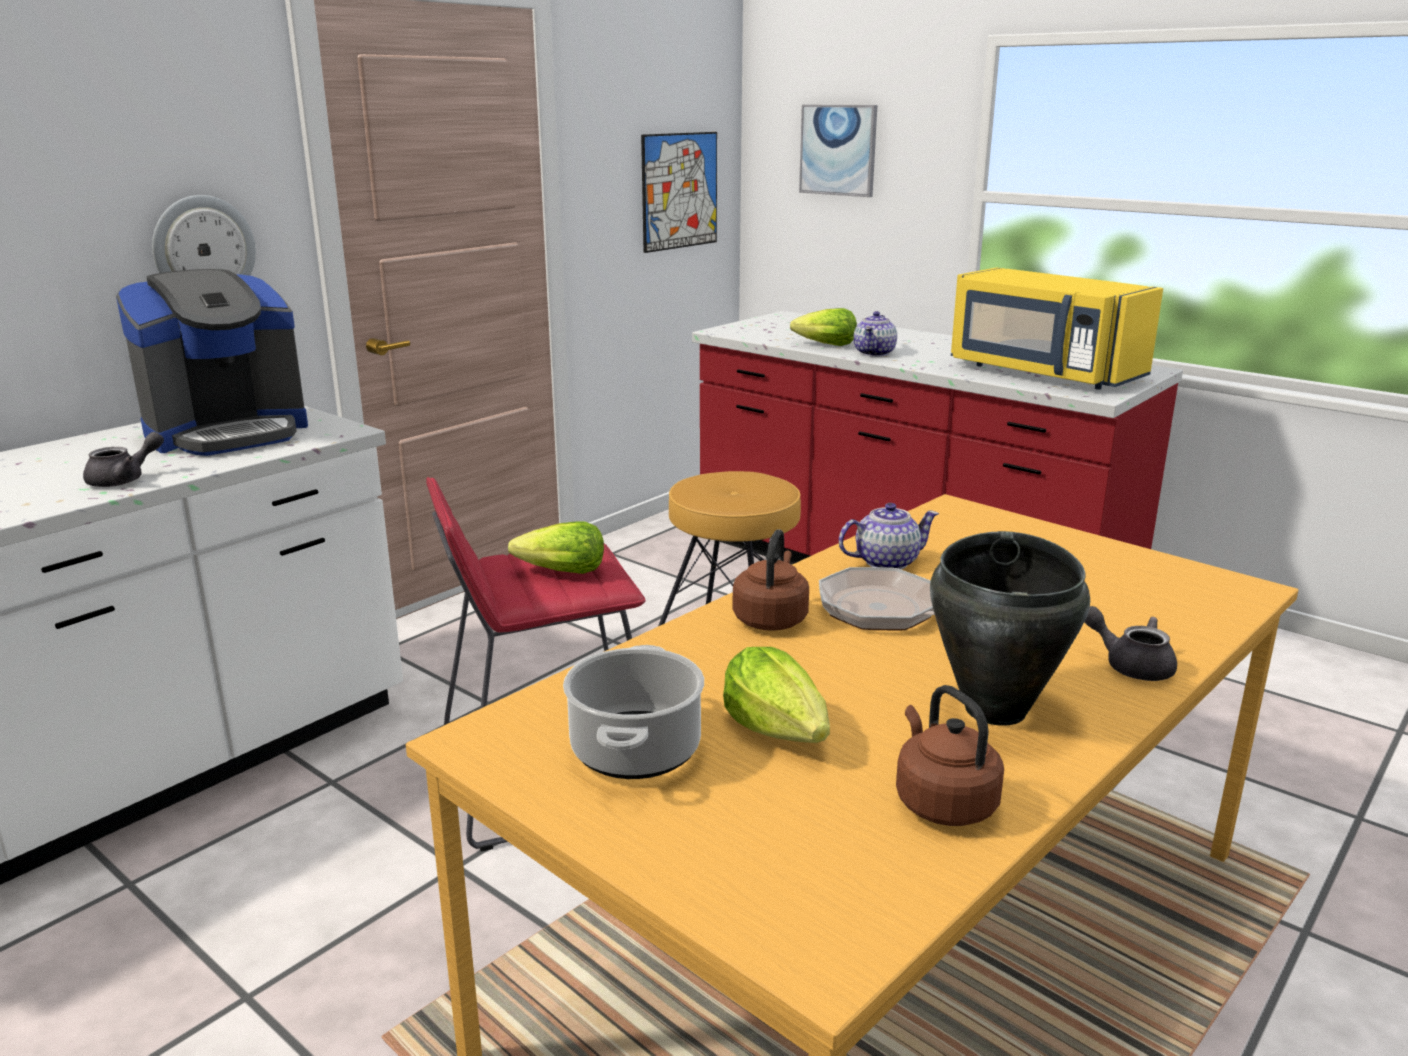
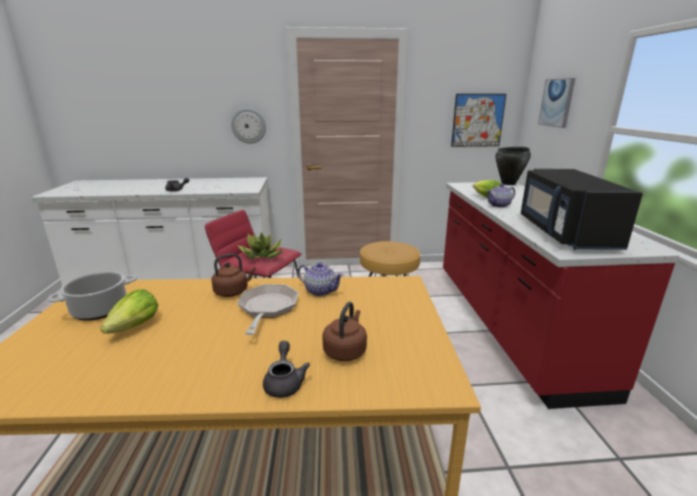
camera: 45 degrees right, 0 degrees up
coffee machine [116,269,308,456] -> none
lettuce [508,521,604,574] -> potted plant [237,232,283,259]
brown kettle [896,685,1004,826] -> brown kettle moved to [322,302,367,361]
black cooking pot [930,531,1090,726] -> black cooking pot moved to [495,147,531,185]
yellow microwave [951,267,1163,390] -> black microwave [521,169,643,250]

